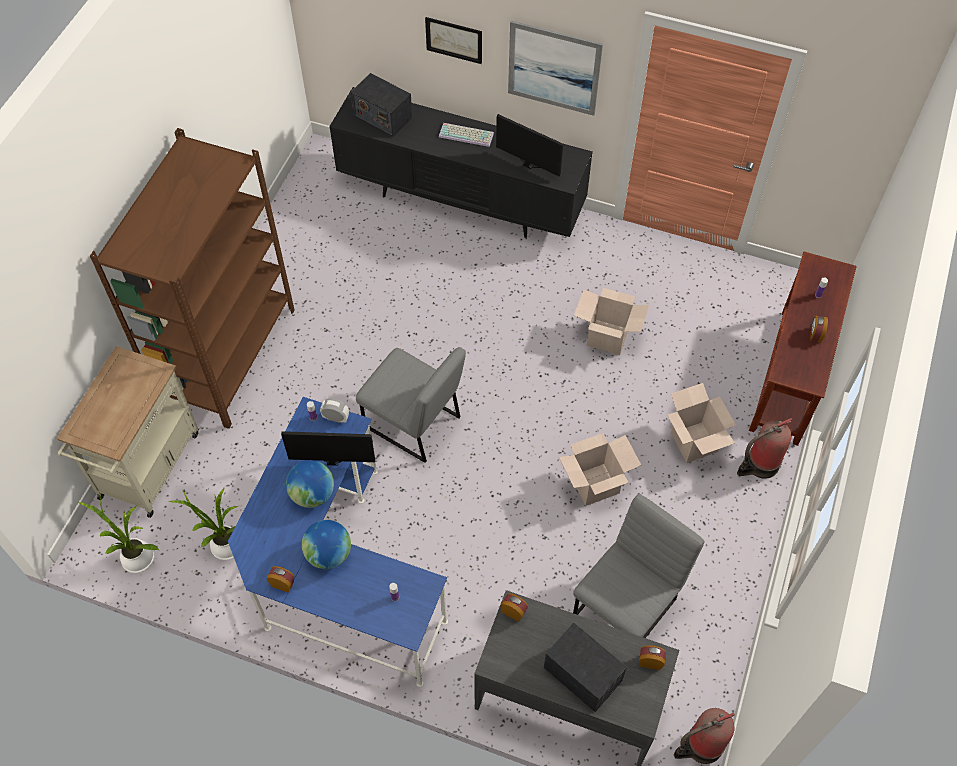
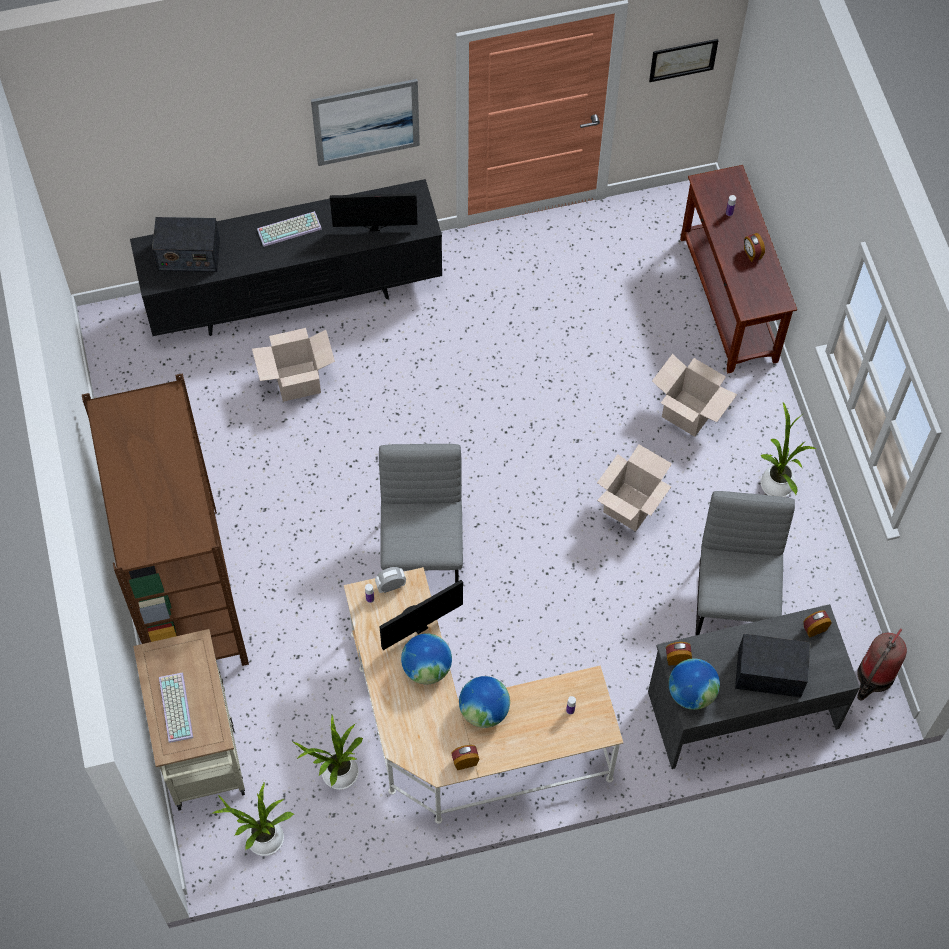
camera: 35 degrees left, 5 degrees up
blue desk [228,397,448,687] -> beige desk [344,567,623,824]
grey chair [356,347,466,463] -> grey chair turned 90 degrees counterclockwise [379,444,463,583]
picture [425,17,482,64] -> picture moved to [649,39,719,82]
cardboard box [574,288,650,355] -> cardboard box moved to [252,328,335,402]
fire extinguisher [737,418,792,479] -> none
none -> keyboard [159,673,193,743]
none -> globe [669,658,720,710]
none -> potted plant [761,402,817,497]

